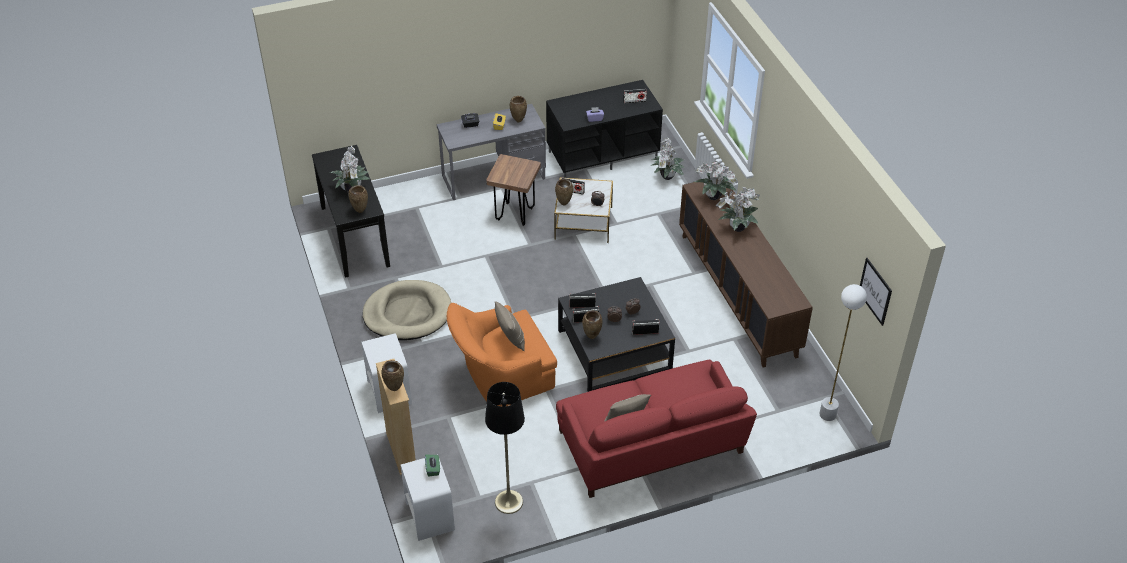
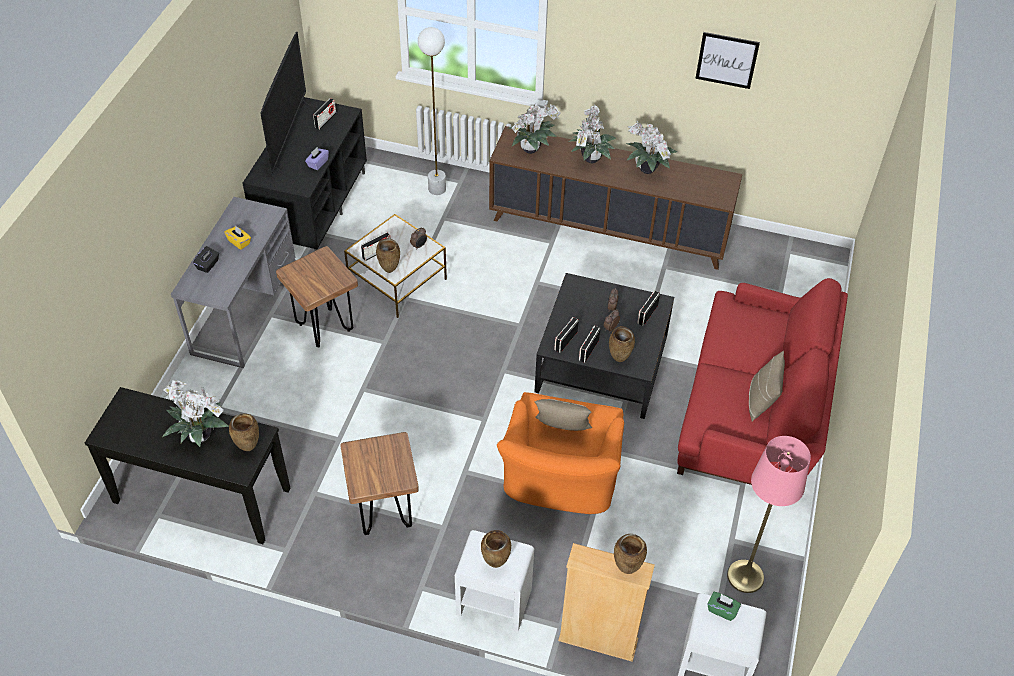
camera: 55 degrees left, 5 degrees up
beige dog bed [363,280,451,340] -> brown stool [340,432,419,535]
black floor lamp [485,382,525,514] -> pink floor lamp [727,436,811,593]
brown vase [510,96,527,123] -> brown vase moved to [481,530,511,568]
potted plant [650,137,685,180] -> potted plant moved to [626,121,677,174]
white floor lamp [819,284,867,421] -> white floor lamp moved to [418,27,446,195]
picture [860,258,892,326] -> picture moved to [695,32,760,89]
none -> television [260,31,309,174]

